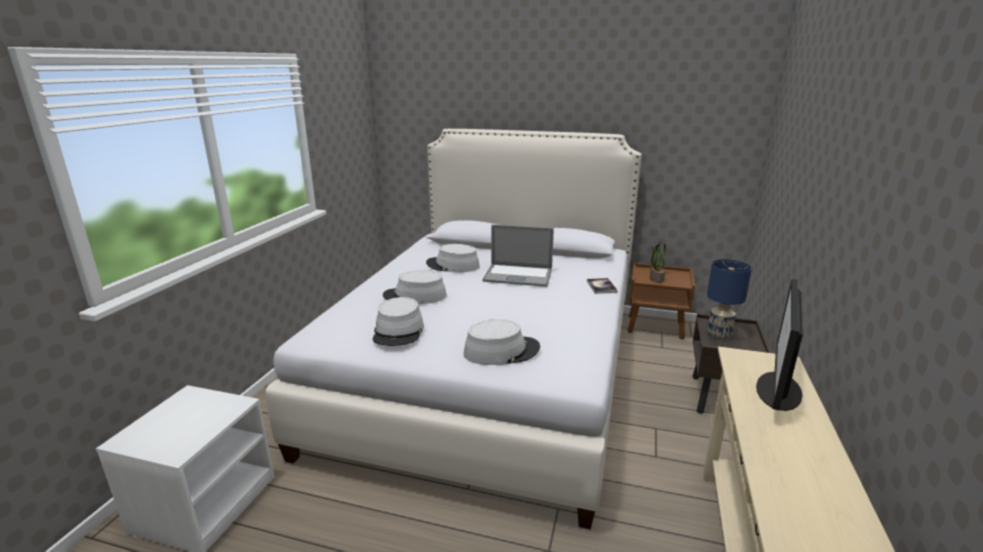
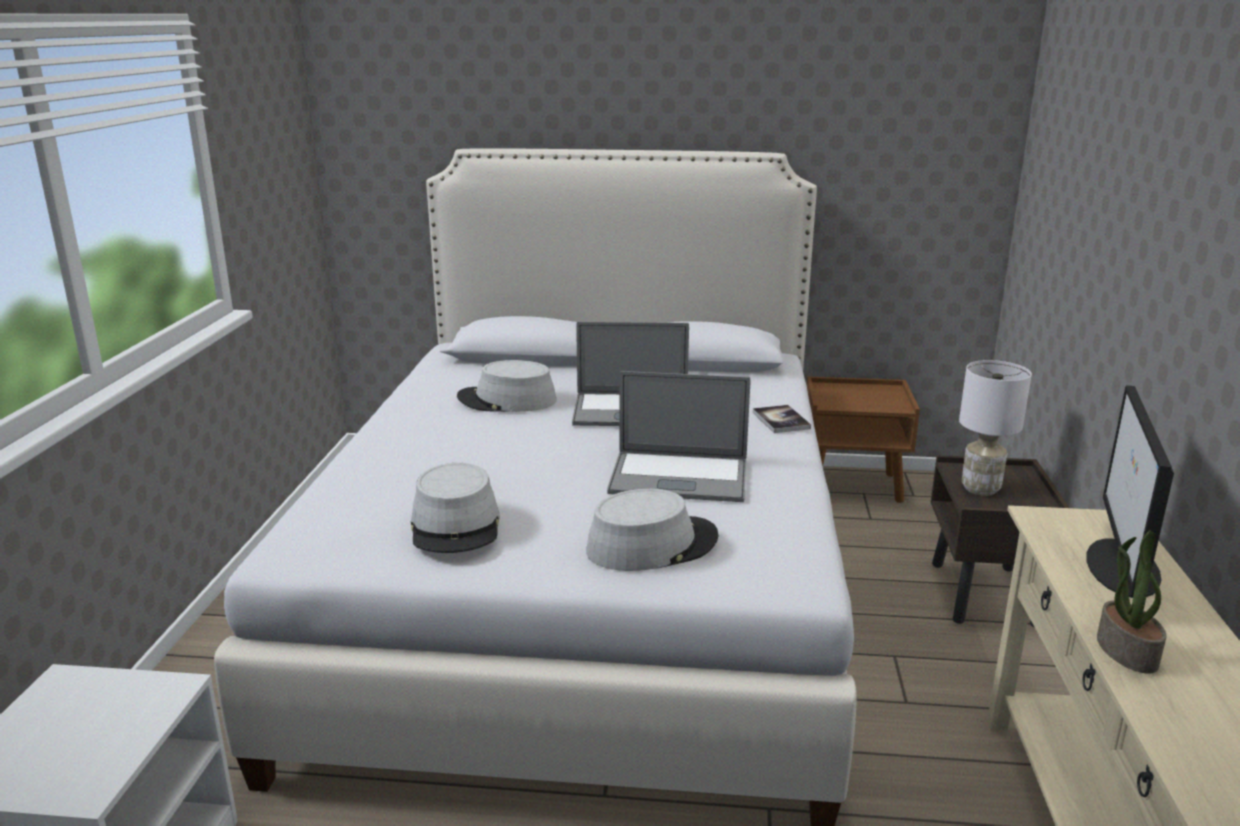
camera: 10 degrees left, 0 degrees up
grey hat [383,270,447,304] -> none
potted plant [650,241,666,283] -> potted plant moved to [1097,530,1166,674]
blue table lamp [707,259,752,340] -> white table lamp [959,360,1032,496]
none -> laptop [607,371,750,502]

